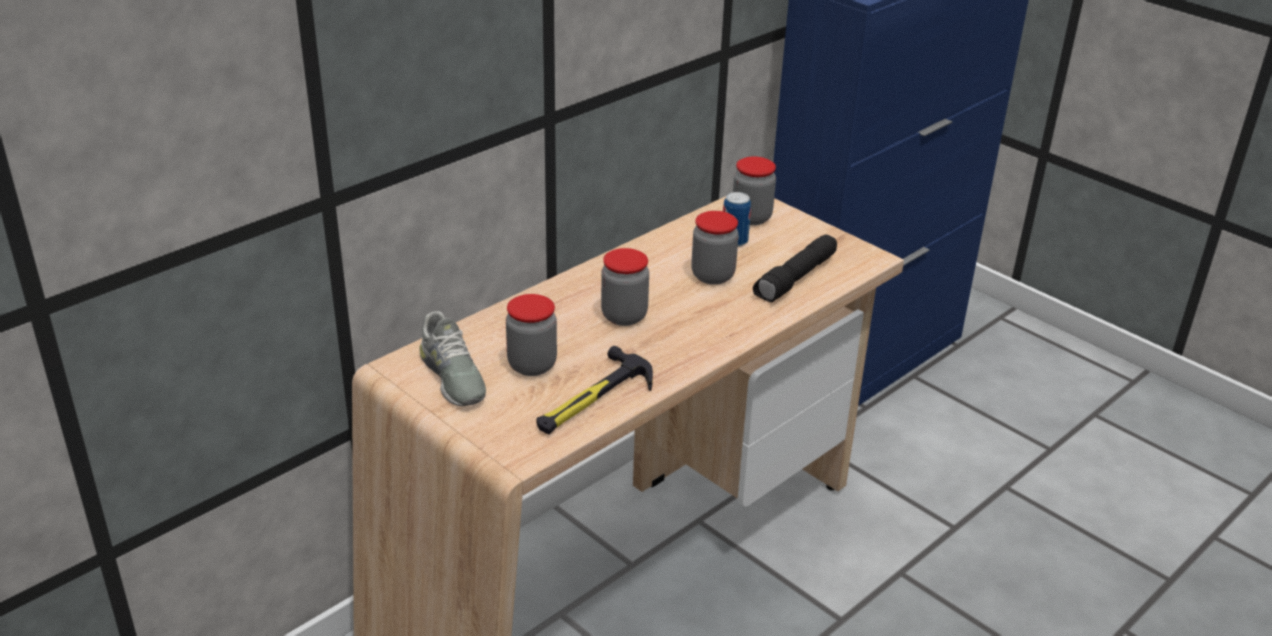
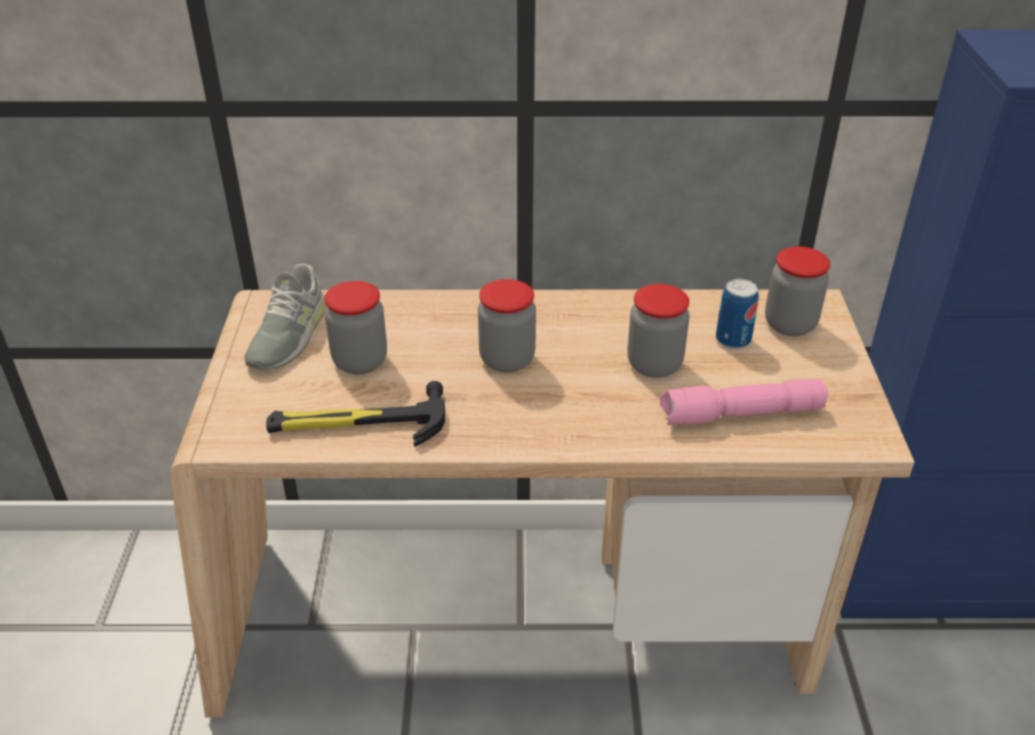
camera: 45 degrees right, 5 degrees up
black flashlight [753,234,837,302] -> pink flashlight [660,379,829,425]

